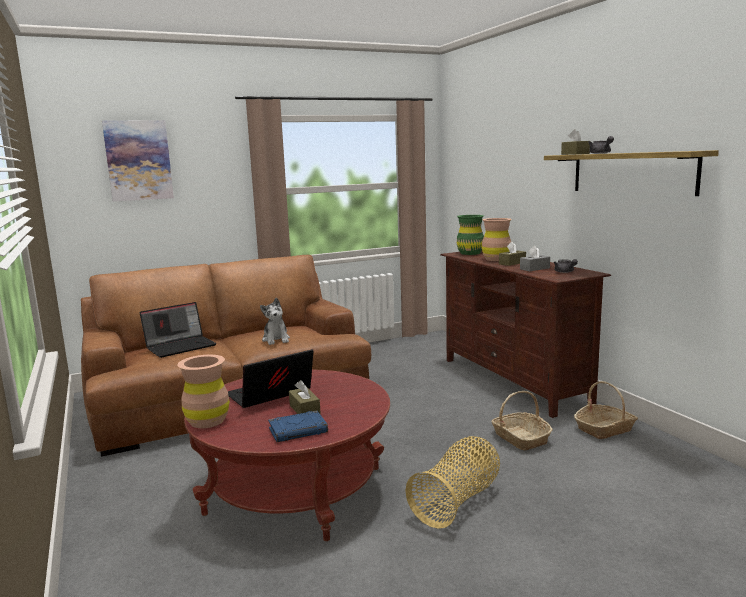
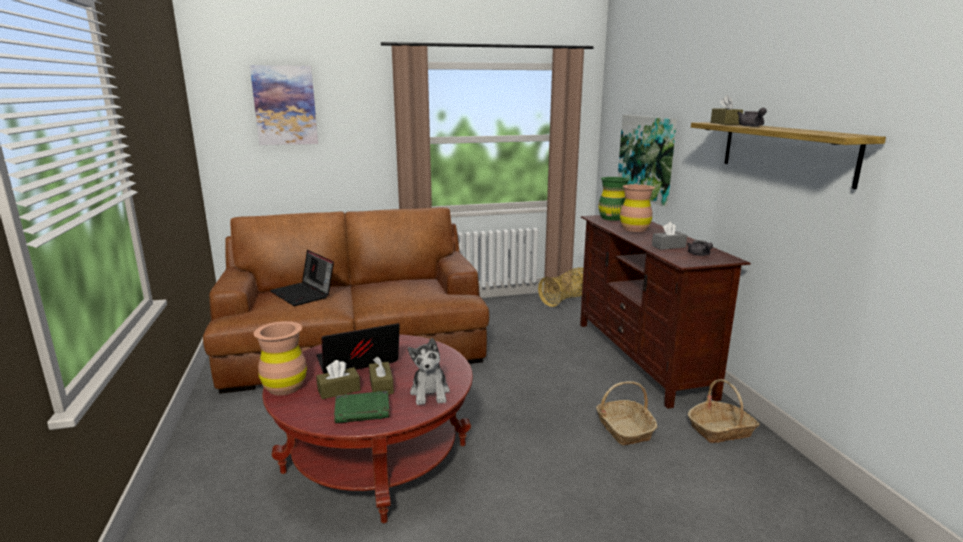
camera: 10 degrees right, 5 degrees up
laptop [139,302,216,358] -> laptop turned 75 degrees clockwise [270,250,334,306]
plush toy [260,298,290,345] -> plush toy moved to [408,338,450,405]
blue book [268,410,328,442] -> green book [334,391,390,423]
basket [405,436,500,529] -> basket moved to [538,267,584,307]
brown tissue box [499,242,526,266] -> brown tissue box moved to [316,360,360,399]
none -> picture [618,114,677,207]

